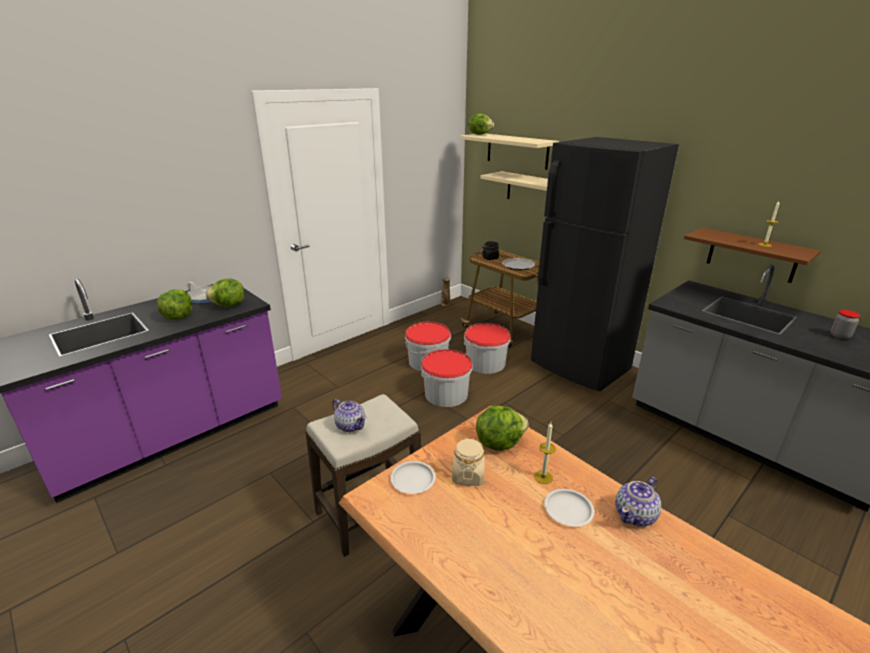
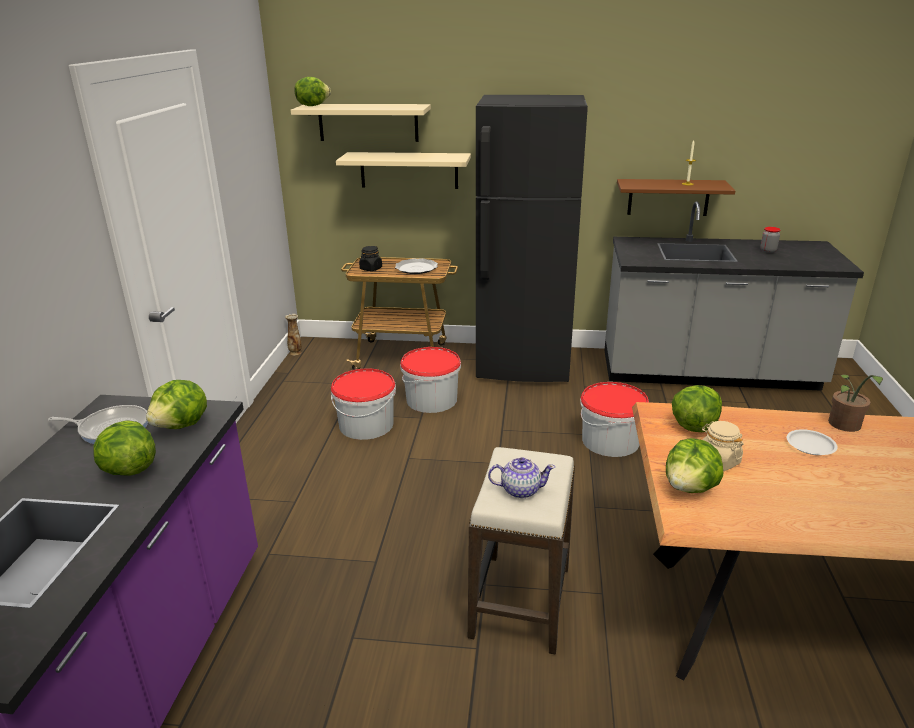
camera: 40 degrees left, 0 degrees up
white plate [390,461,436,494] -> lettuce [666,438,723,493]
bucket [421,349,473,407] -> bucket moved to [580,382,649,457]
candle [534,422,556,484] -> none
teapot [616,477,661,526] -> potted plant [828,375,883,432]

